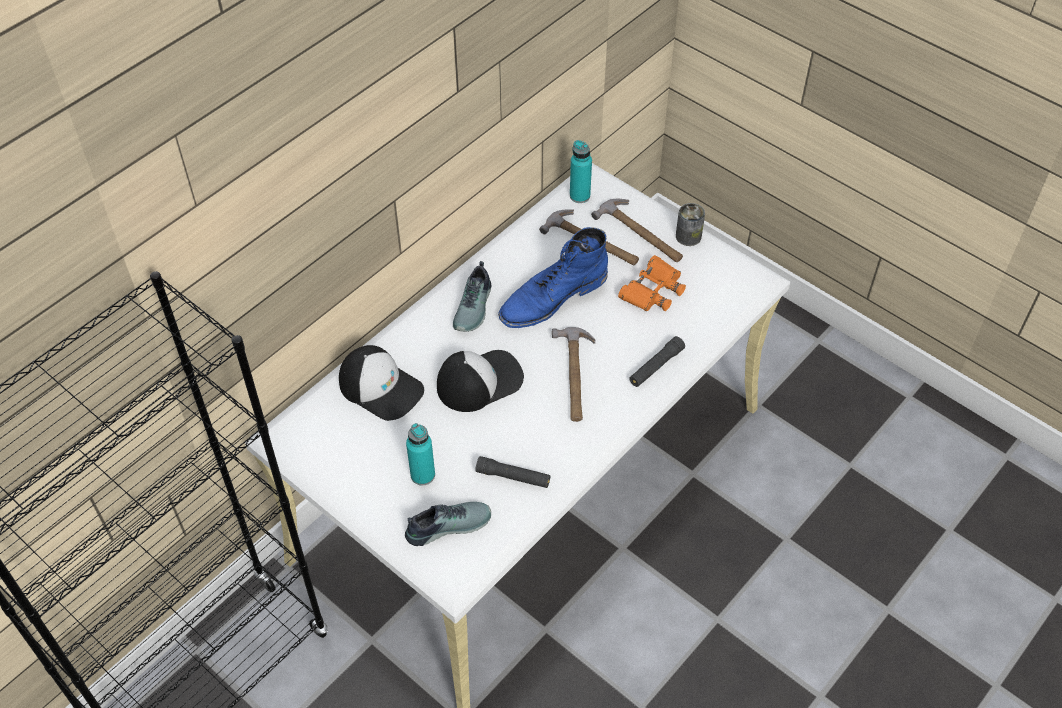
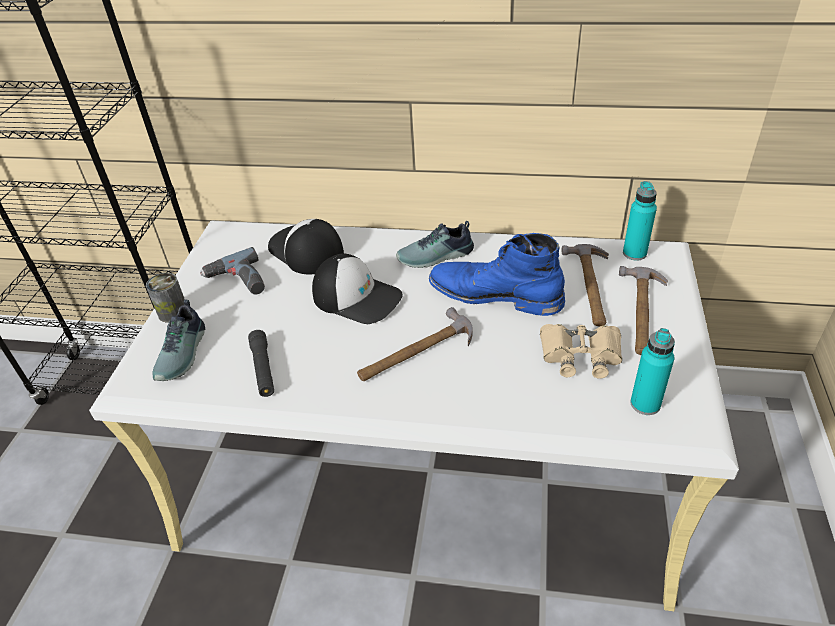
camera: 60 degrees right, 10 degrees down
cap [339,345,424,421] -> cap turned 135 degrees clockwise [268,219,344,274]
shoe [405,502,491,546] -> shoe turned 60 degrees clockwise [153,299,205,381]
turquoise bottle [406,423,435,485] -> turquoise bottle moved to [630,328,675,415]
orange binoculars [618,255,686,311] -> beige binoculars [540,324,622,379]
black flashlight [629,336,685,387] -> none
can [676,203,705,246] -> can moved to [146,273,185,323]
none -> power drill [200,247,265,294]

